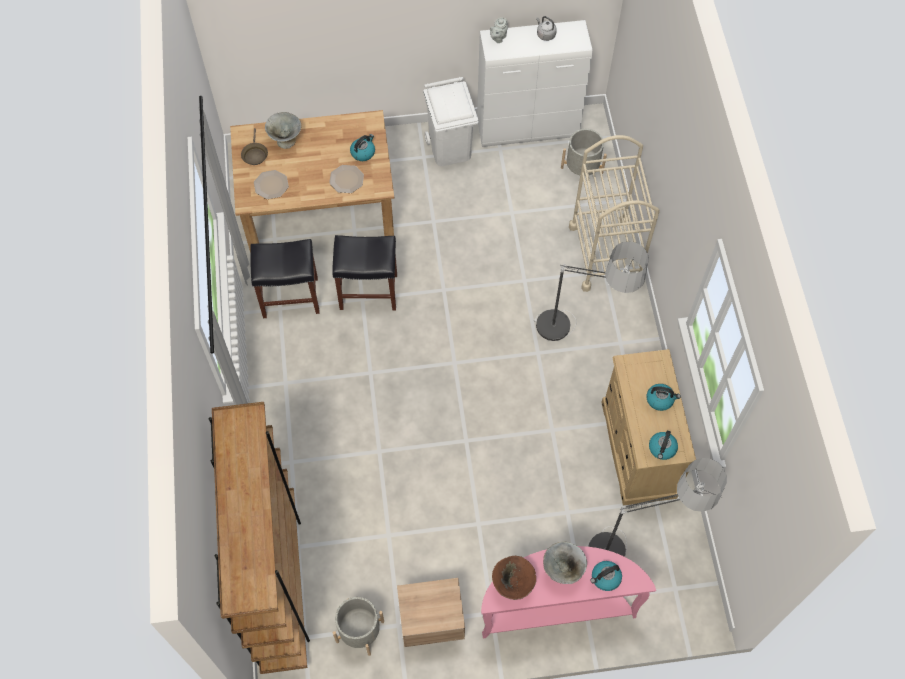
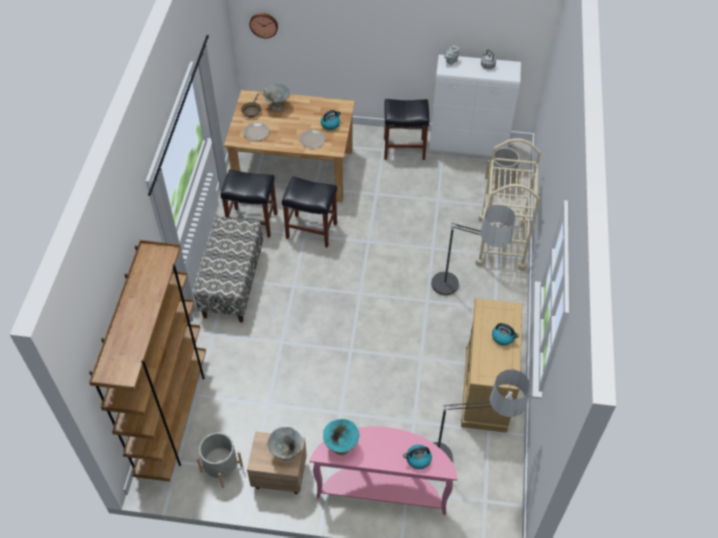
camera: 15 degrees right, 10 degrees down
white trash can [423,77,479,166] -> black stool [384,99,429,160]
brown bowl [492,556,536,600] -> turquoise bowl [323,419,359,455]
grey bowl [543,542,587,584] -> grey bowl moved to [267,427,303,461]
kettle [649,431,678,460] -> none
none -> bench [194,217,263,323]
none -> wall clock [249,13,278,38]

